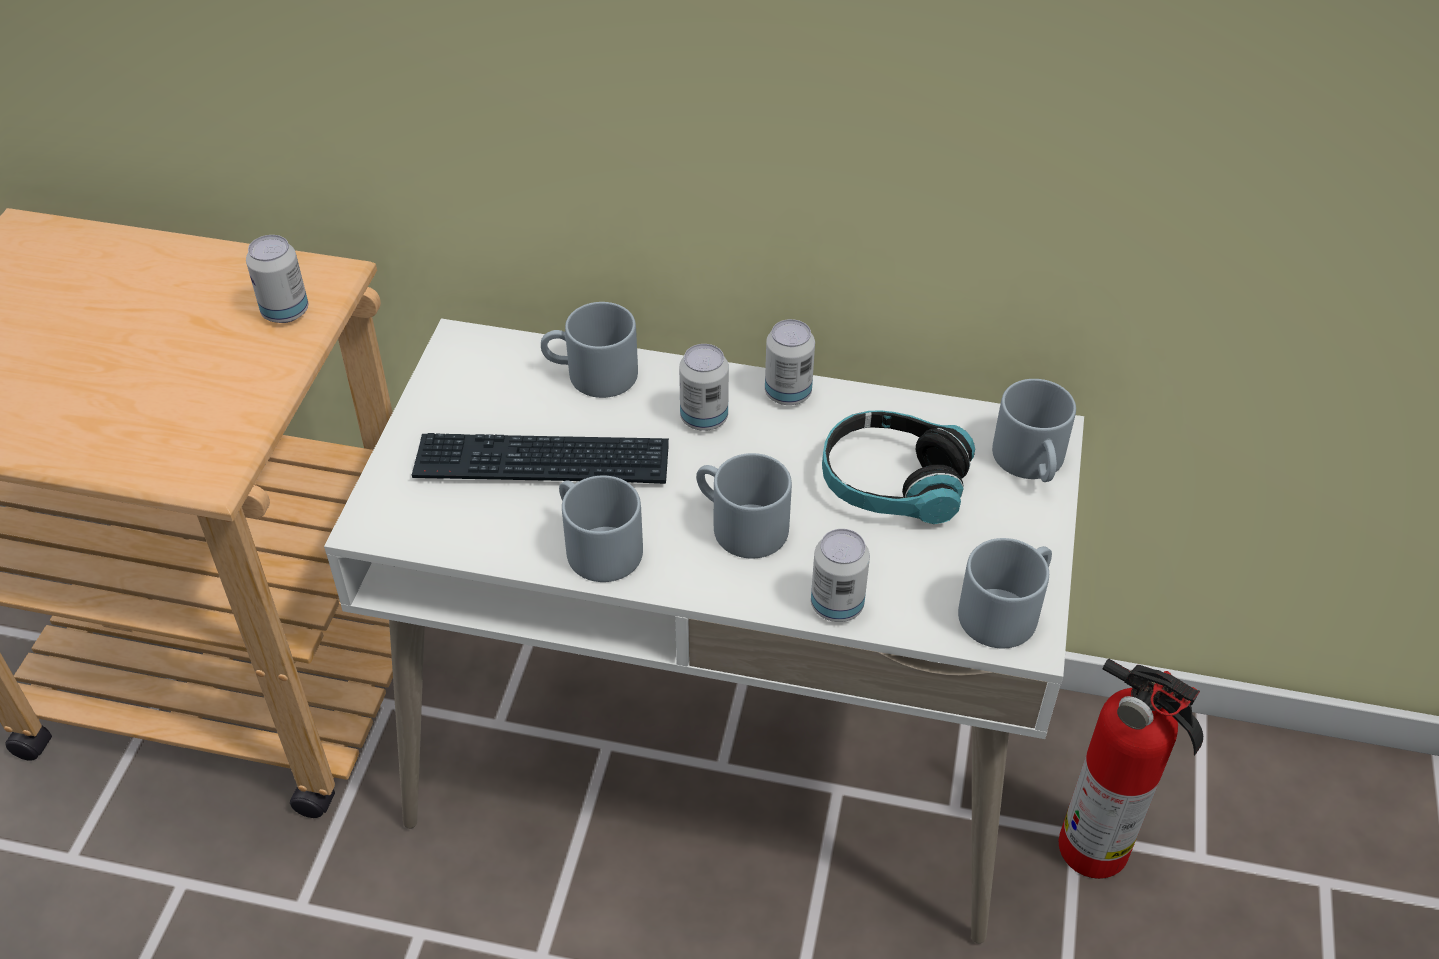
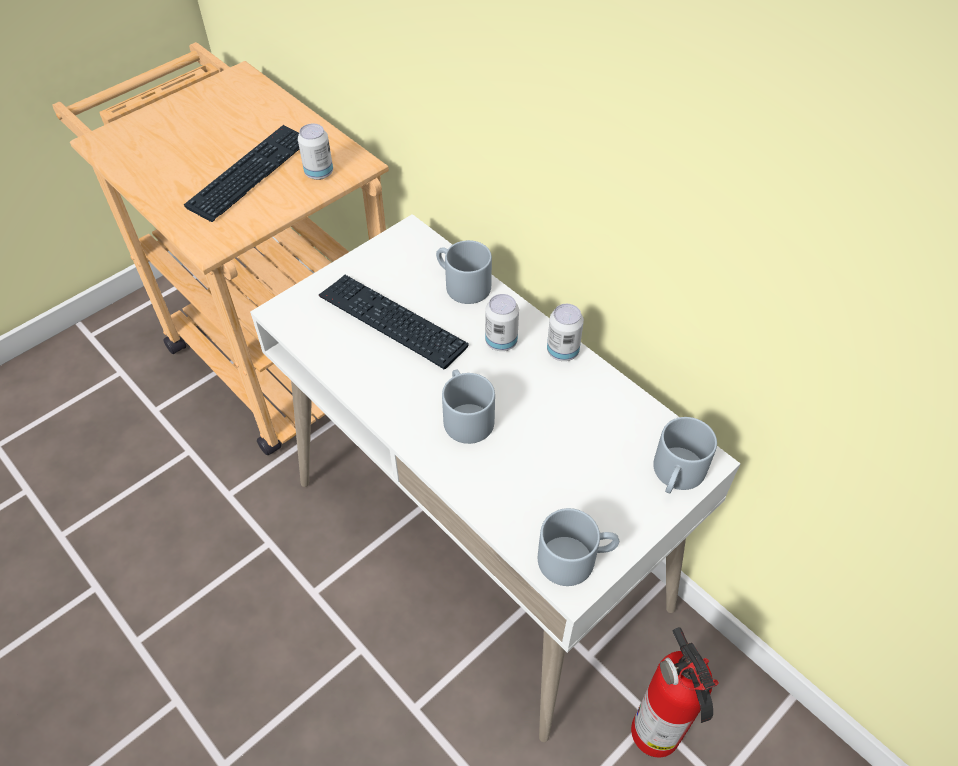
camera: 35 degrees right, 5 degrees up
grey mug [559,475,643,582] -> none
can [811,529,870,622] -> none
headphones [822,410,975,524] -> none
none -> keyboard [184,125,299,222]

